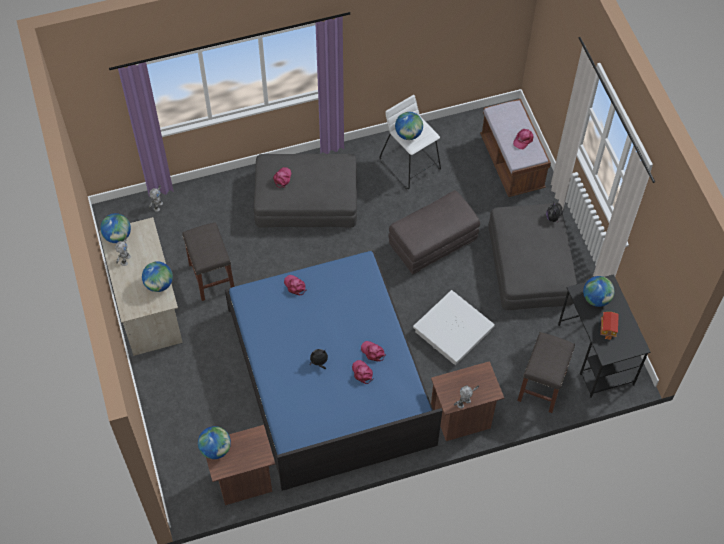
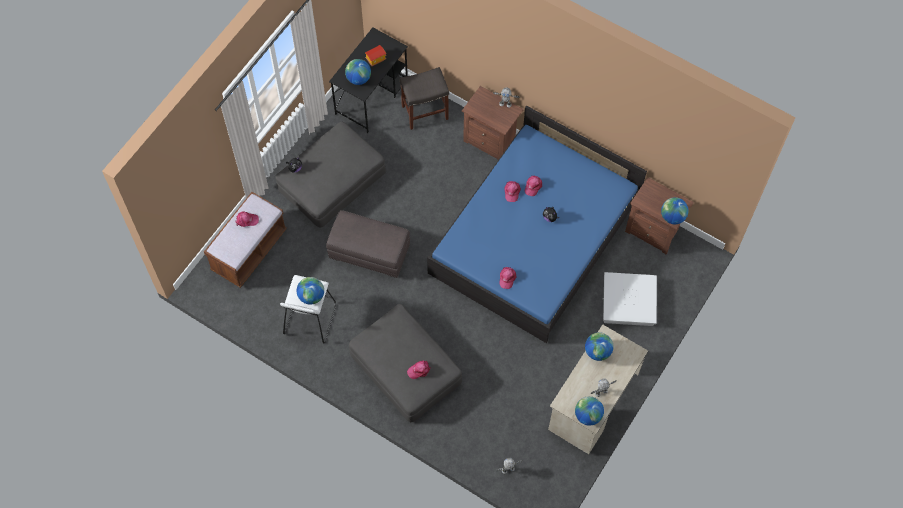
camera: 130 degrees left, 5 degrees up
grey stool [182,222,234,301] -> none
white storage box [413,290,495,365] -> white storage box moved to [603,272,657,326]

